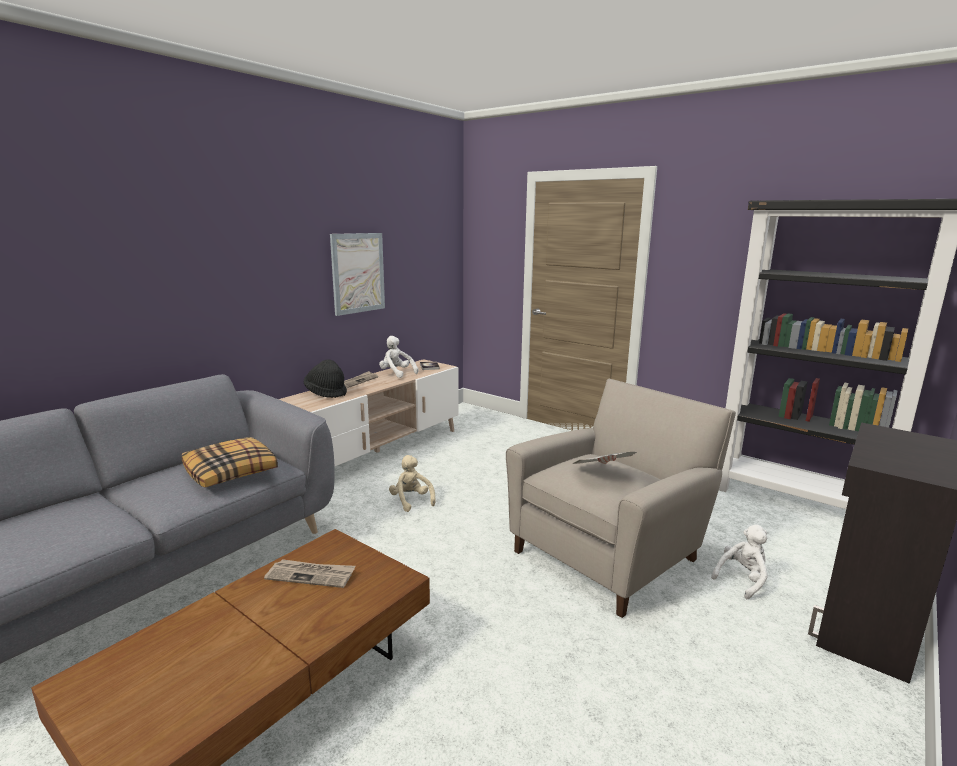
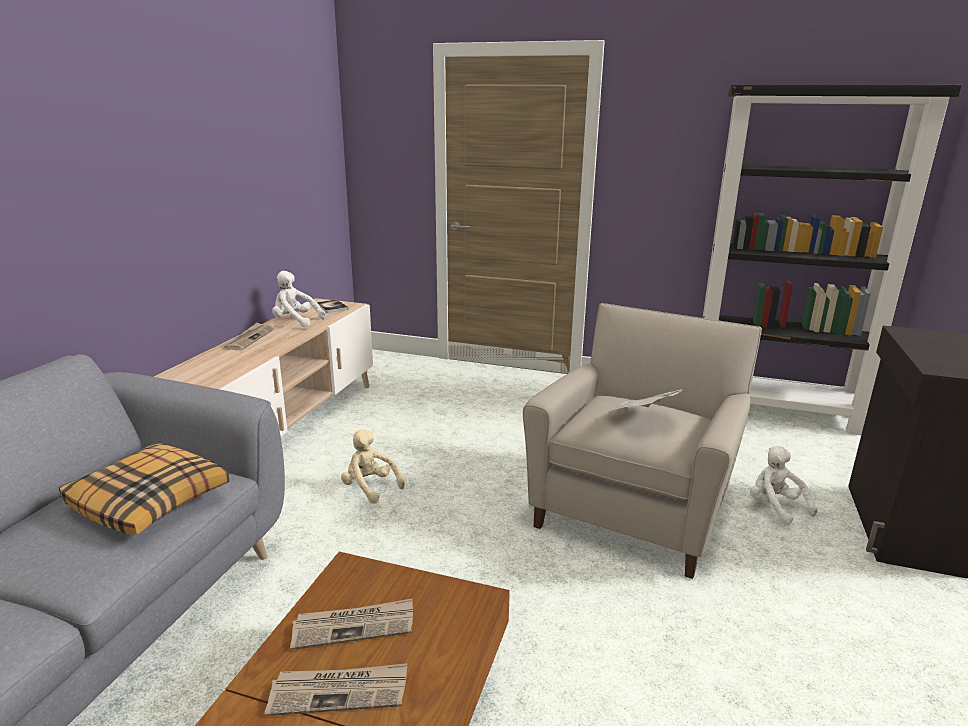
camera: 20 degrees left, 5 degrees up
black hat [304,359,347,398] -> none
picture [330,233,385,316] -> none
white plush toy [711,524,768,599] -> white plush toy turned 60 degrees counterclockwise [750,446,817,525]
none -> newspaper [265,663,407,716]

